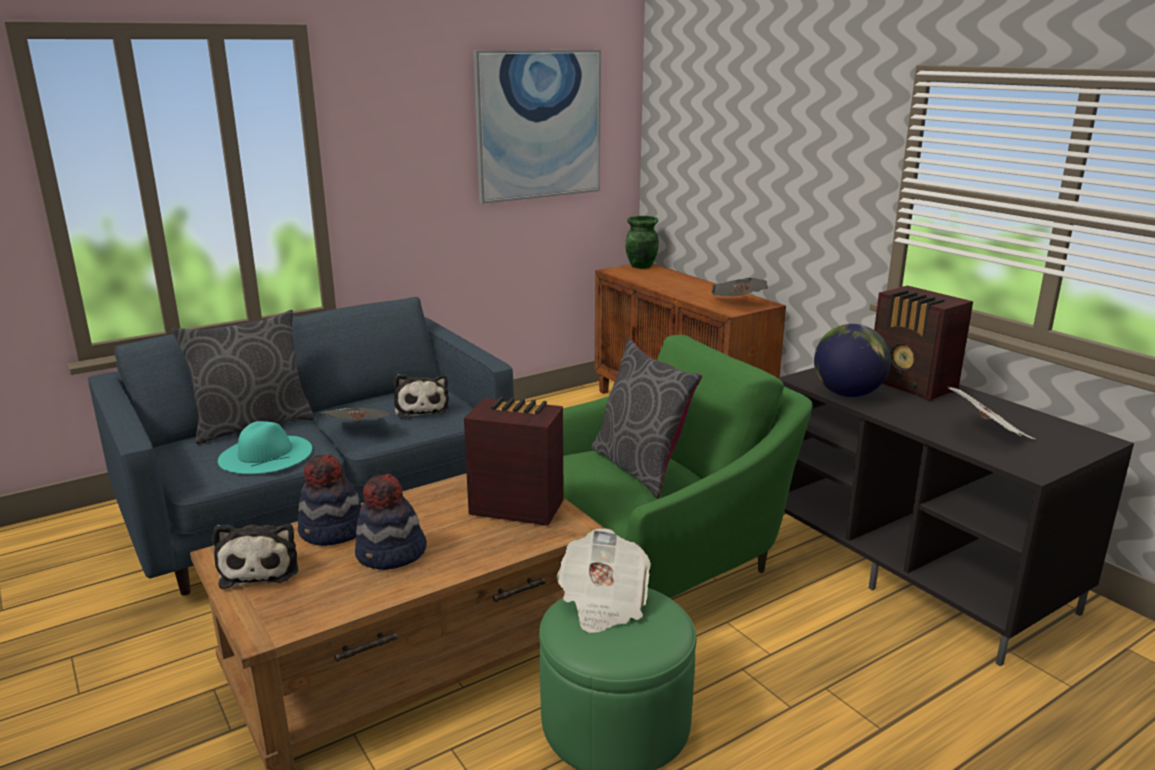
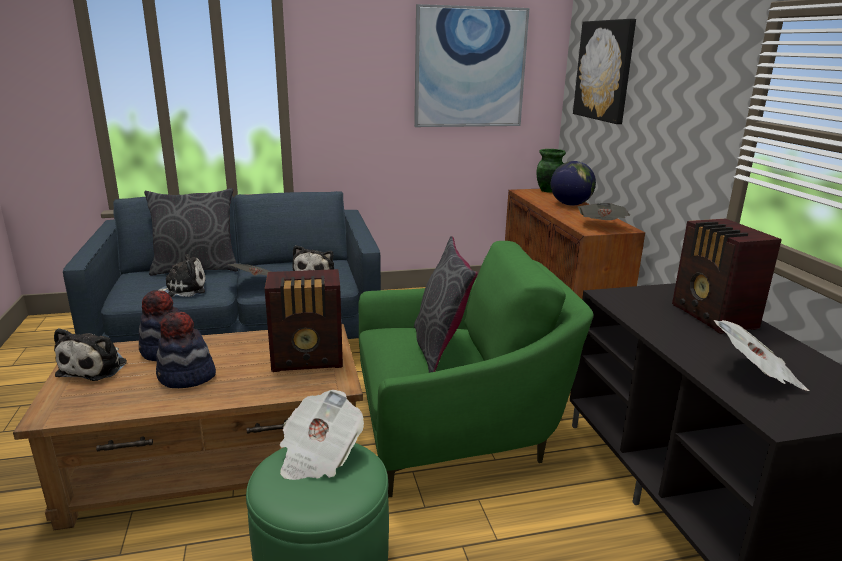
camera: 20 degrees right, 0 degrees up
turquoise hat [218,421,312,474] -> plush toy [159,254,206,297]
radio [464,396,564,526] -> radio turned 135 degrees clockwise [265,269,343,372]
globe [814,324,891,397] -> globe moved to [550,161,596,206]
none -> picture [573,19,636,124]

